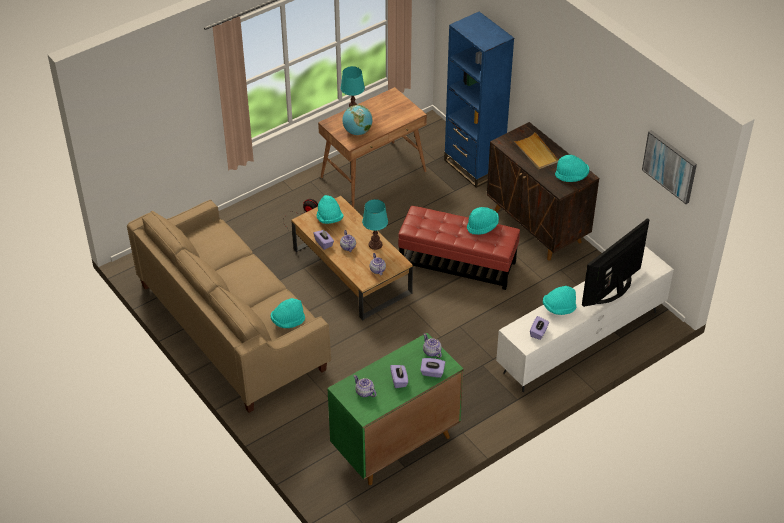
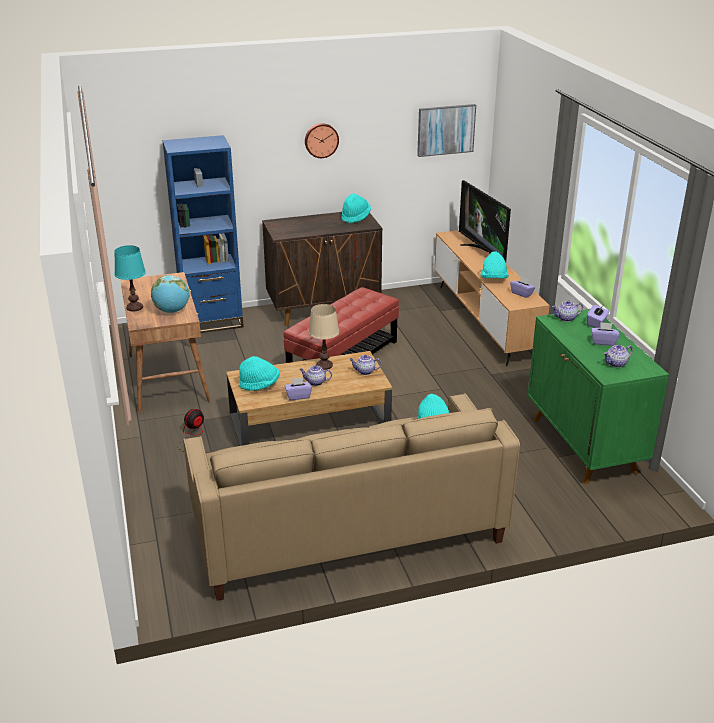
camera: 70 degrees left, 15 degrees down
turquoise table lamp [362,199,388,250] -> beige table lamp [308,304,339,370]
turquoise hat [467,207,499,235] -> none
white tv stand [496,246,674,392] -> brown tv stand [434,230,550,366]
beige tray [513,132,558,169] -> none
none -> wall clock [305,123,339,158]

